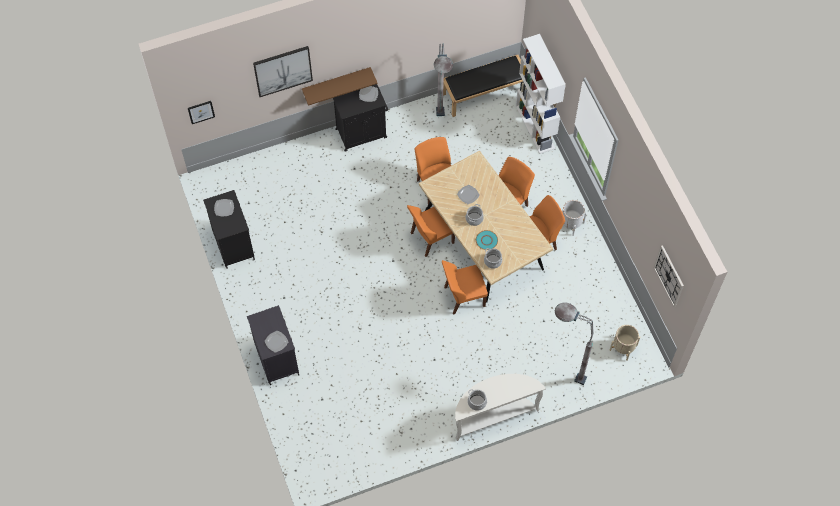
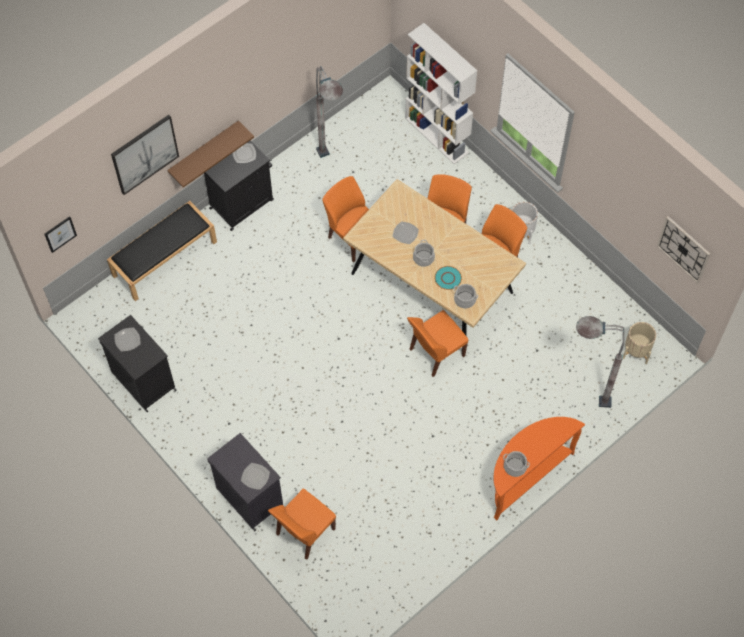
camera: 20 degrees left, 0 degrees up
orange chair [407,205,455,257] -> orange chair moved to [268,489,336,560]
black bench [443,55,523,117] -> black bench moved to [107,201,217,301]
white console table [455,374,546,441] -> orange console table [493,417,585,520]

